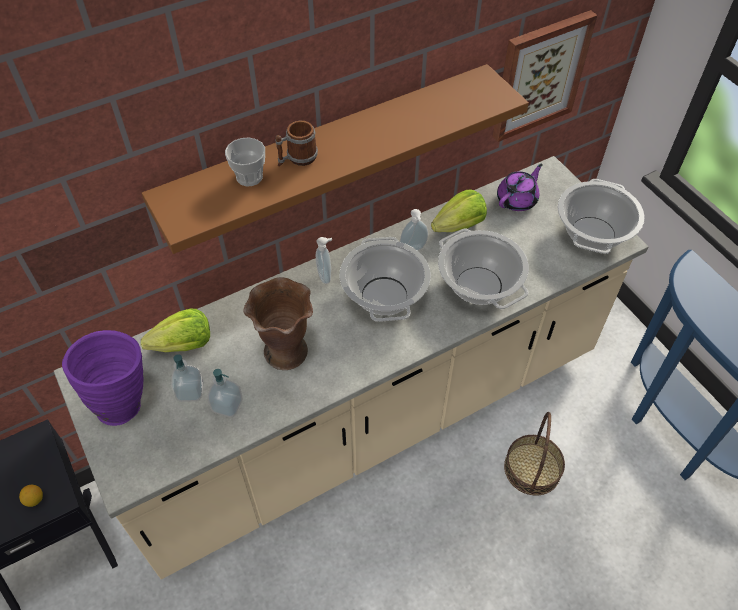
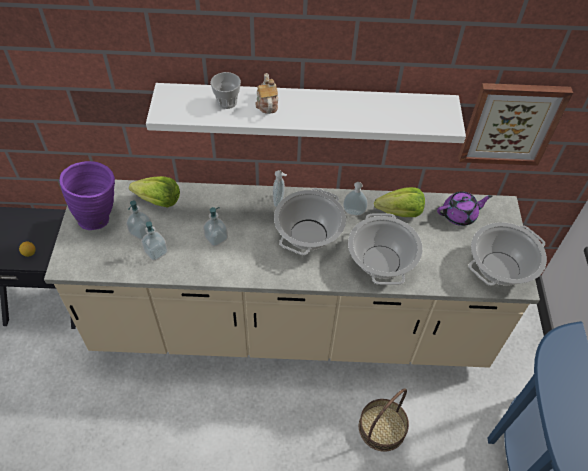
camera: 30 degrees right, 0 degrees up
brown shelf [141,64,529,254] -> white shelf [146,83,466,143]
brown vase [243,277,313,370] -> soap dispenser [203,207,228,247]
mug [275,121,318,166] -> teapot [255,73,278,114]

